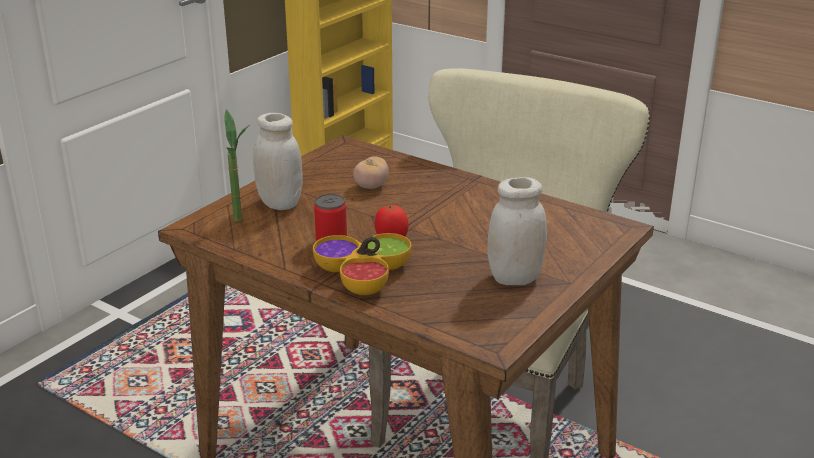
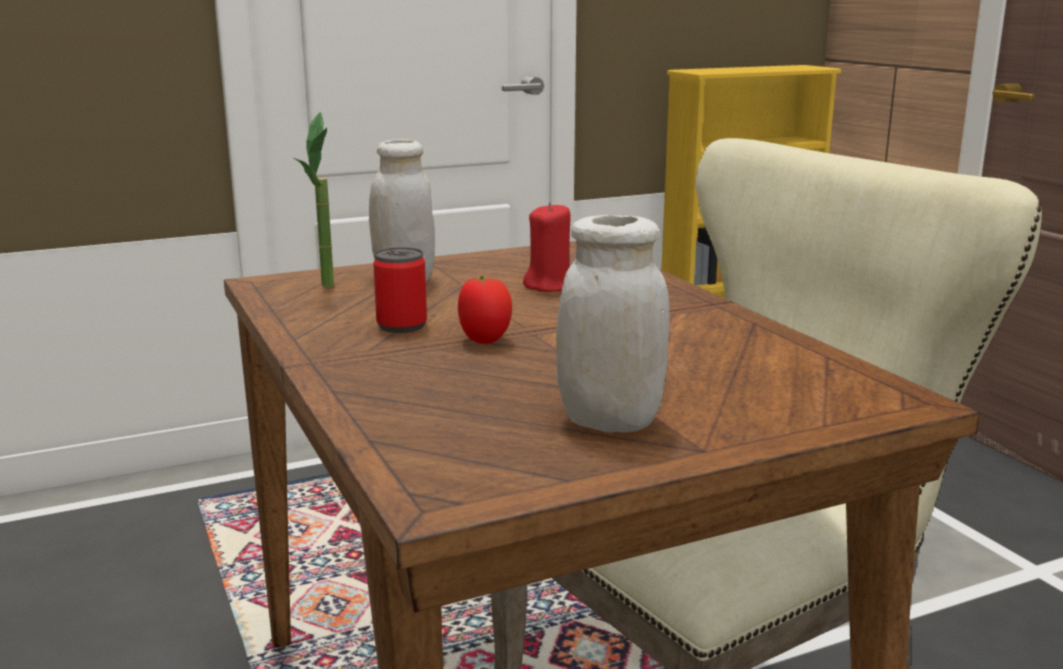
camera: 30 degrees right, 10 degrees down
bowl [313,233,412,295] -> none
tomato [353,156,389,189] -> red candle [523,202,571,292]

